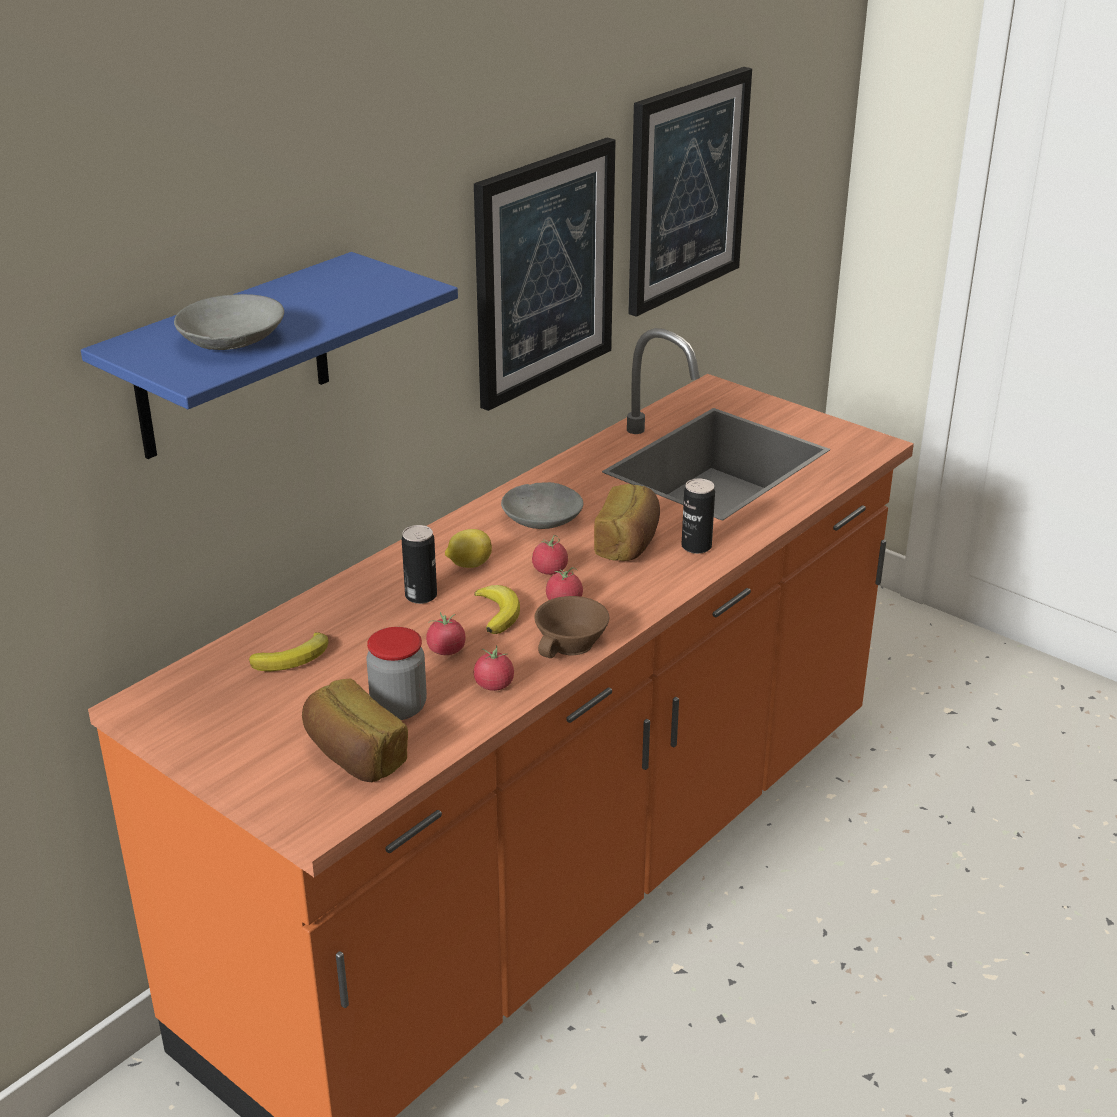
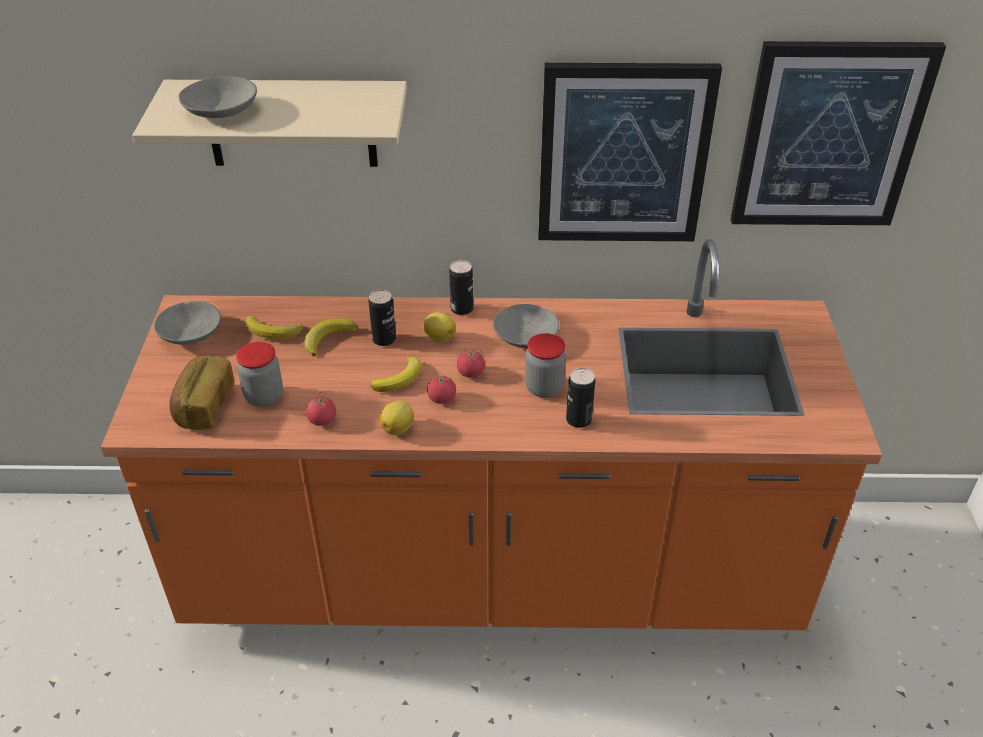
camera: 50 degrees right, 10 degrees up
blue shelf [81,252,458,459] -> beige shelf [132,80,407,167]
tomato [426,612,466,655] -> none
brown cup [534,596,609,658] -> lemon [380,401,414,435]
bread [594,484,660,561] -> jar [525,333,566,398]
none -> grey bowl [154,301,221,345]
none -> banana [304,318,357,357]
none -> can [449,260,473,315]

